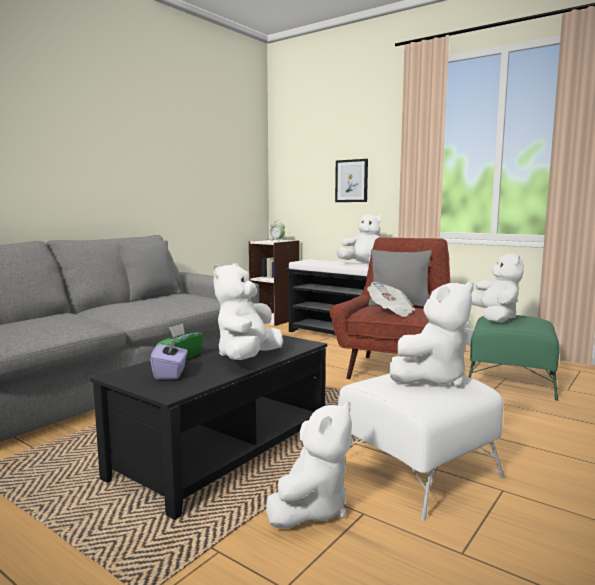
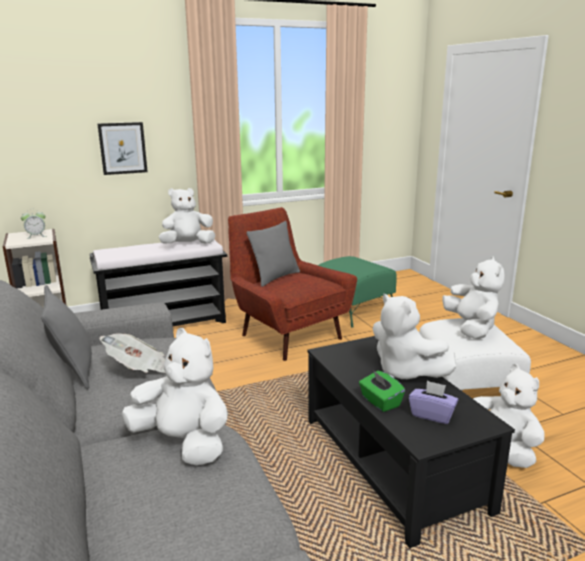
camera: 60 degrees left, 10 degrees up
newspaper [367,282,416,317] -> newspaper moved to [100,334,166,373]
white plush toy [471,252,524,322] -> white plush toy moved to [121,328,228,465]

